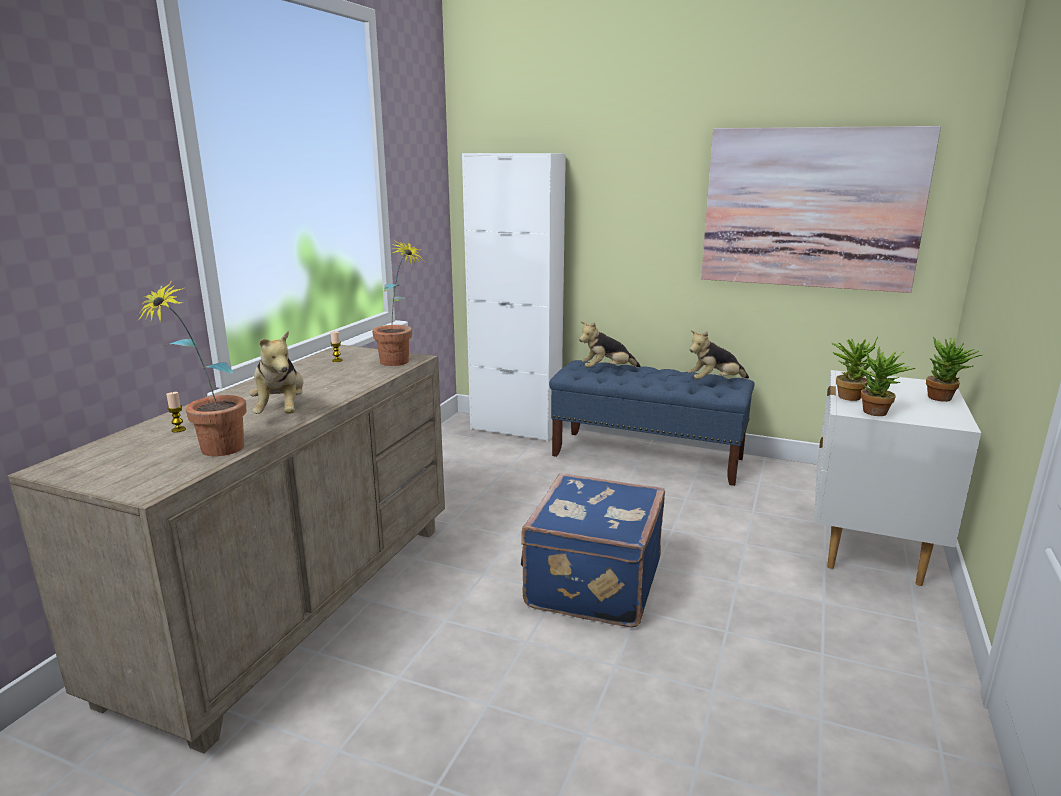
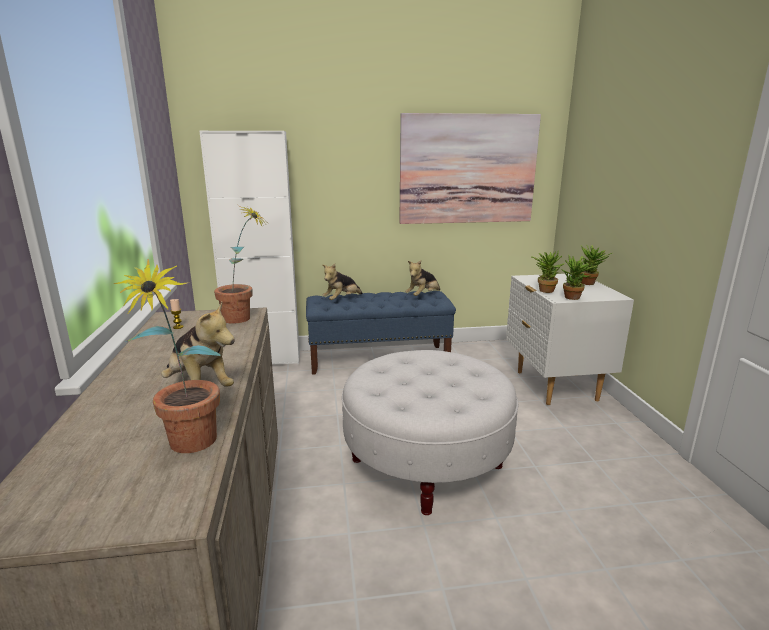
camera: 30 degrees left, 0 degrees up
candle [166,392,186,433] -> none
blue suitcase [521,473,665,628] -> white ottoman [342,350,518,515]

